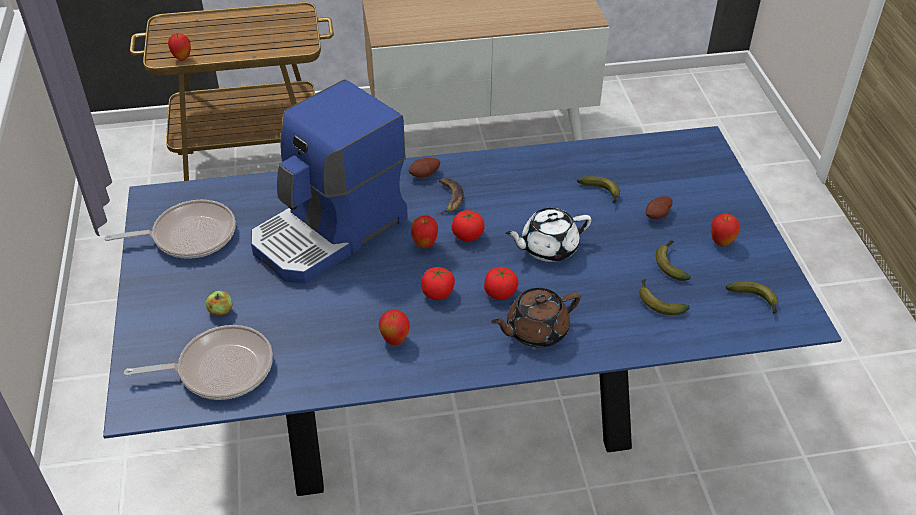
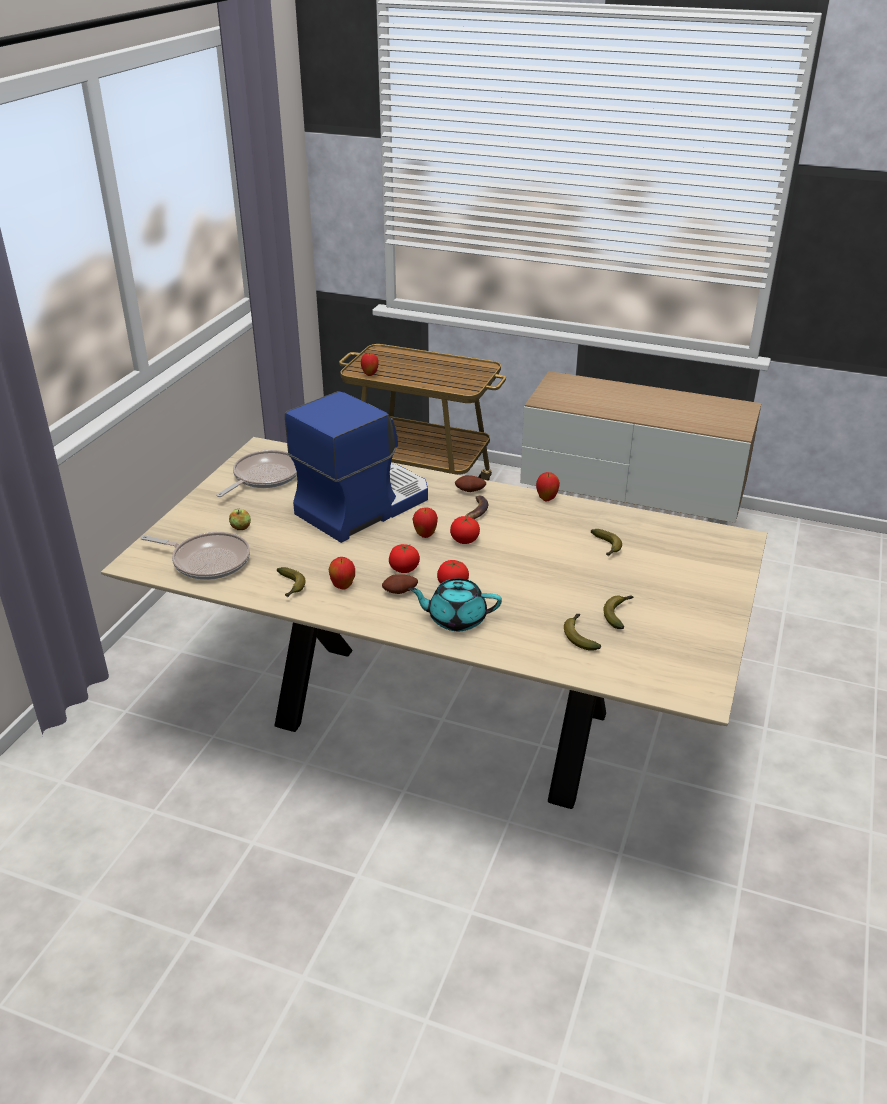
camera: 30 degrees right, 10 degrees down
blue dining table [103,126,842,496] -> beige dining table [101,437,767,809]
frying pan [104,200,236,259] -> frying pan turned 75 degrees counterclockwise [216,450,297,497]
coffee machine [251,80,408,284] -> coffee machine turned 150 degrees clockwise [285,391,428,543]
brown teapot [491,288,581,348] -> turquoise teapot [408,578,502,631]
white teapot [505,208,591,262] -> none
potato [646,196,672,219] -> potato moved to [382,574,418,594]
apple [711,213,740,246] -> apple moved to [536,472,560,501]
banana [726,282,778,314] -> banana moved to [277,567,306,597]

